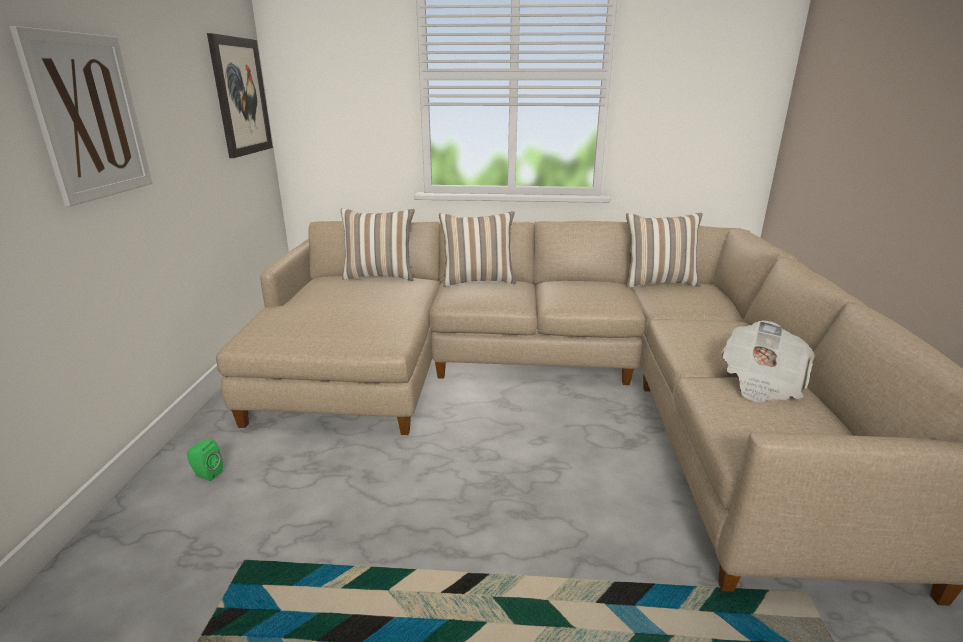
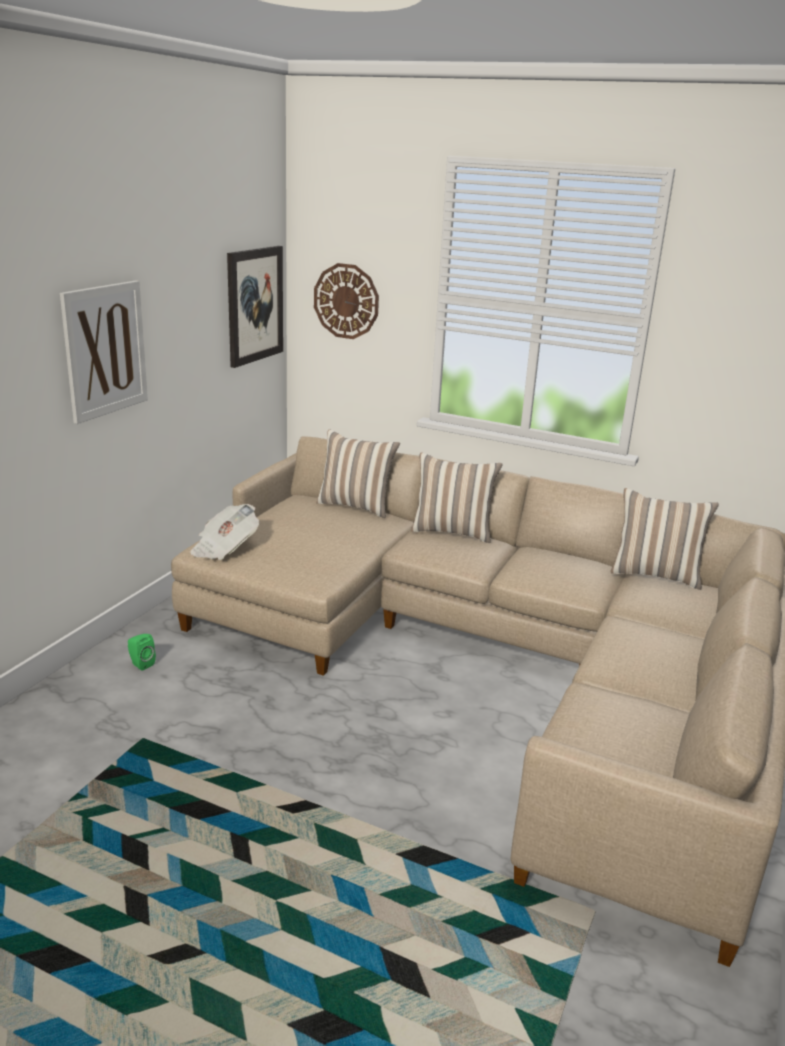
camera: 20 degrees right, 0 degrees up
newspaper [722,321,815,402] -> newspaper moved to [190,504,259,560]
none -> wall clock [314,263,379,339]

